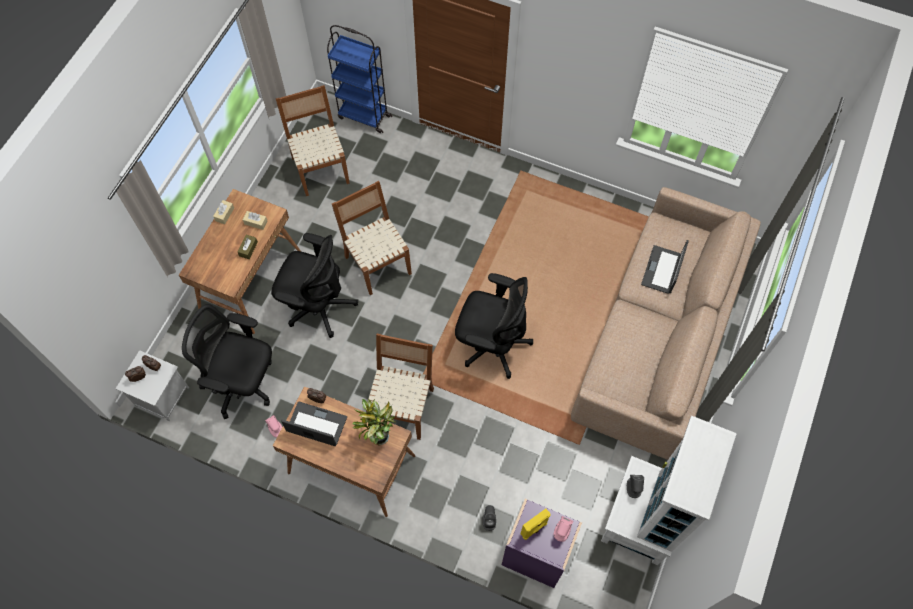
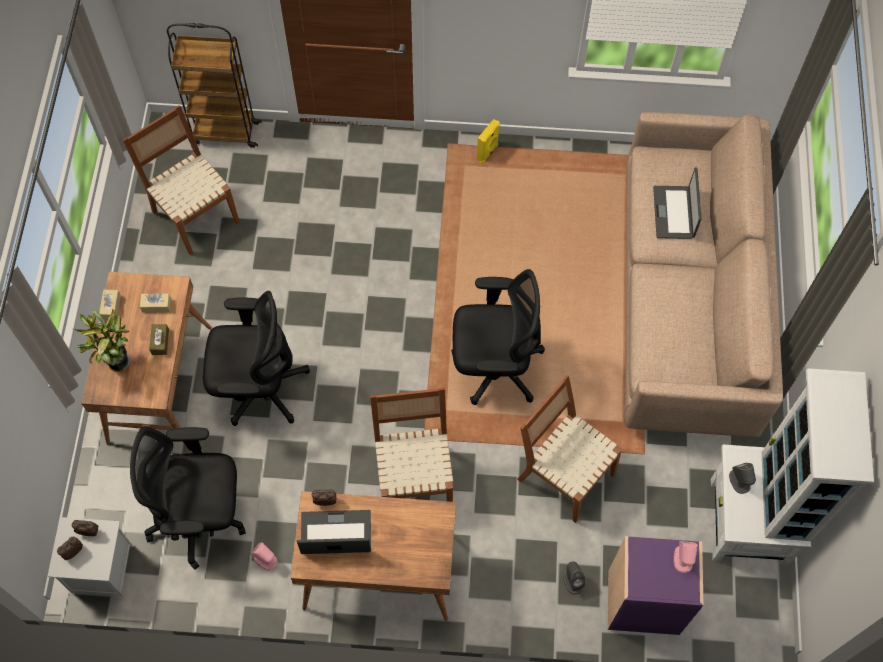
camera: 20 degrees left, 0 degrees up
blue cart [327,25,392,133] -> brown cart [167,23,262,148]
chair [332,181,412,295] -> chair moved to [517,375,622,523]
potted plant [352,399,395,445] -> potted plant moved to [73,308,130,372]
yellow speaker [521,509,551,540] -> yellow speaker moved to [477,119,500,163]

